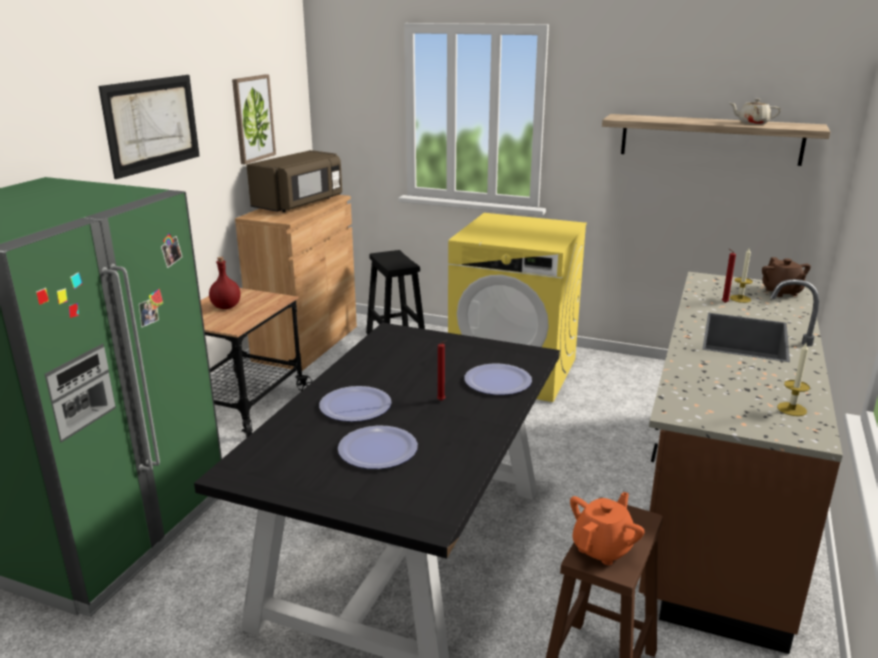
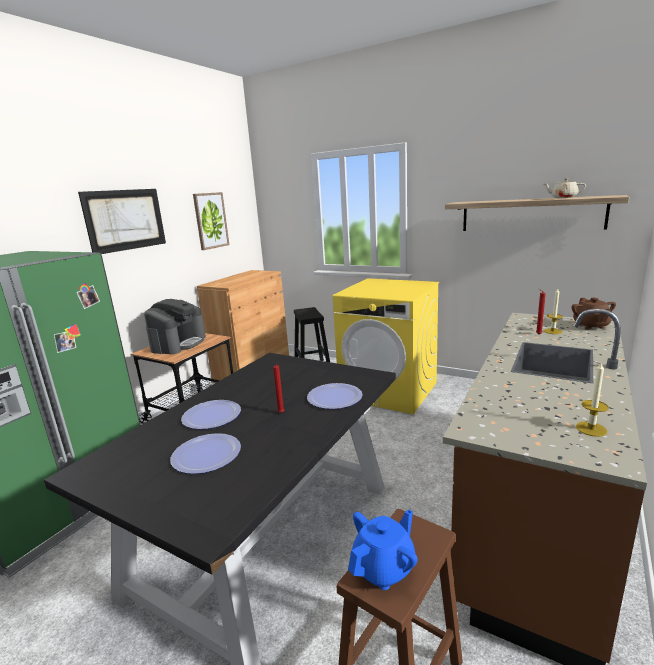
camera: 10 degrees right, 5 degrees down
red bottle [209,257,241,309] -> coffee machine [144,299,206,354]
brown microwave [247,150,342,212] -> none
orange teapot [570,492,645,565] -> blue teapot [348,509,418,590]

